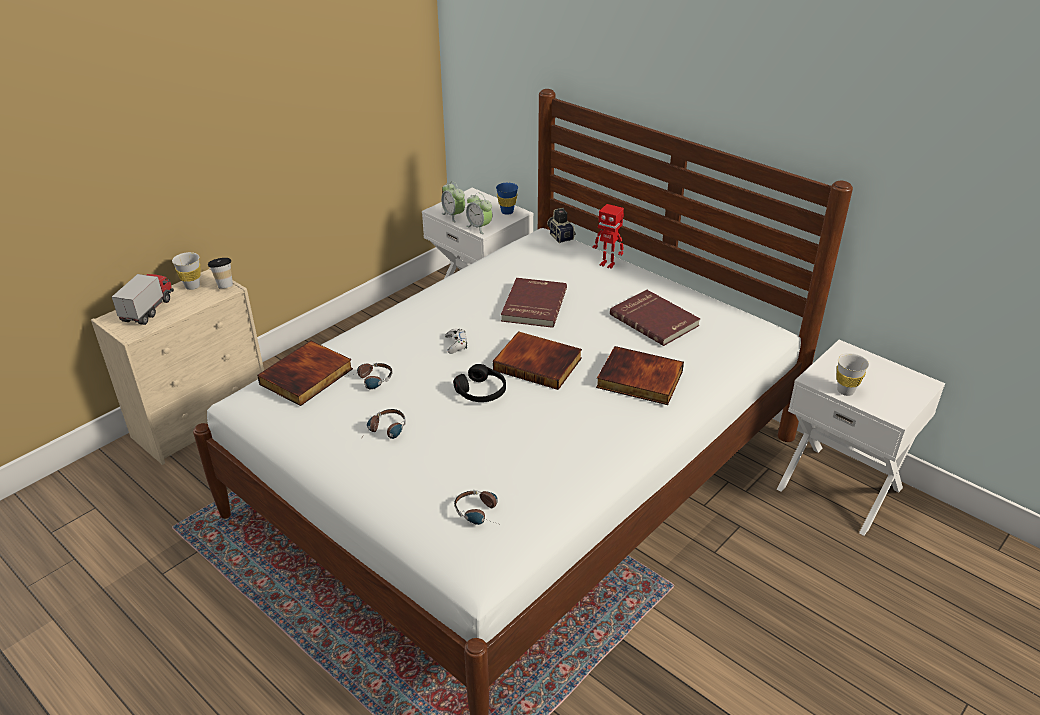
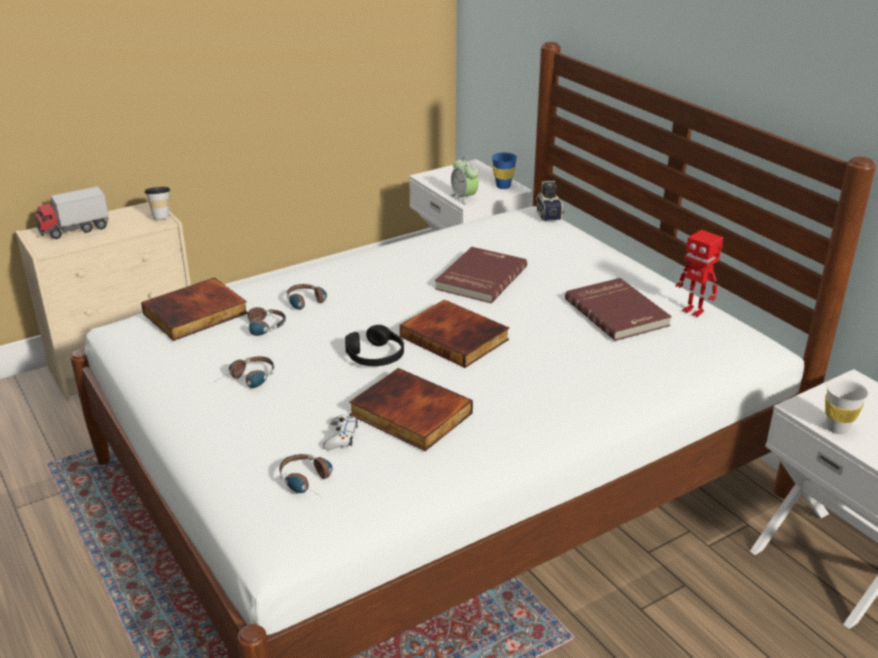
camera: 15 degrees right, 5 degrees down
toy truck [112,274,174,325] -> toy truck turned 150 degrees counterclockwise [35,186,109,239]
white cup [172,252,201,290] -> none
alarm clock [441,181,465,222] -> none
white game controller [445,329,467,354] -> white game controller moved to [323,414,358,450]
toy robot [593,204,624,269] -> toy robot moved to [676,230,723,317]
book [596,346,684,405] -> book moved to [349,368,473,451]
none -> headphones [286,284,327,311]

